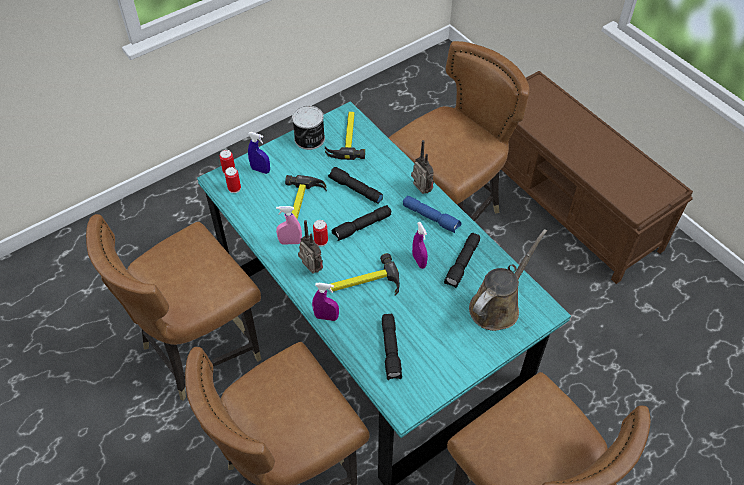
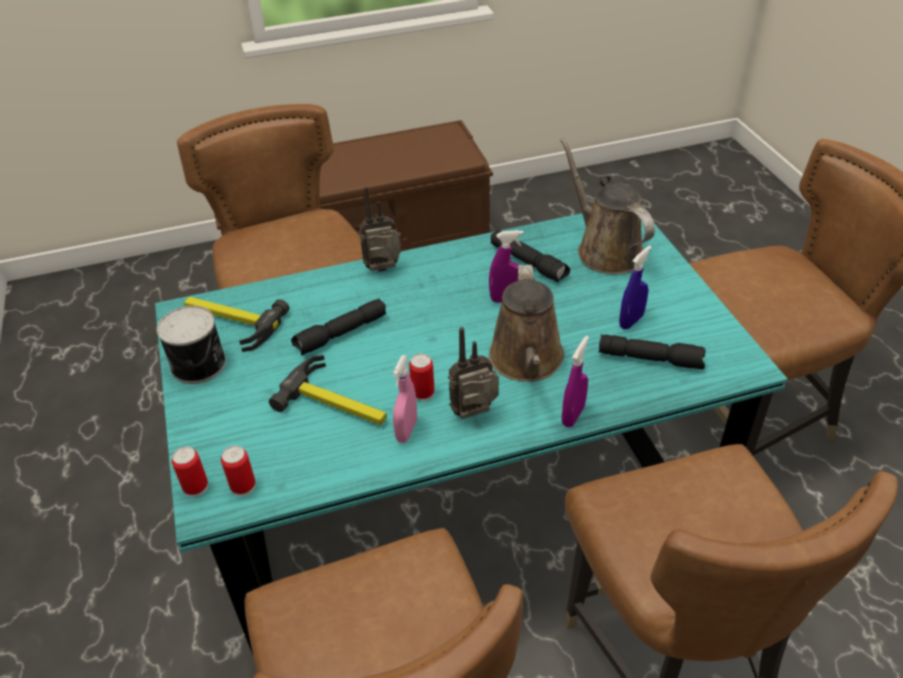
camera: 70 degrees left, 10 degrees down
blue spray bottle [248,132,270,174] -> blue spray bottle moved to [619,246,652,329]
hammer [330,253,399,296] -> brown watering can [489,265,564,382]
black flashlight [332,205,391,241] -> none
blue flashlight [403,195,462,233] -> none

